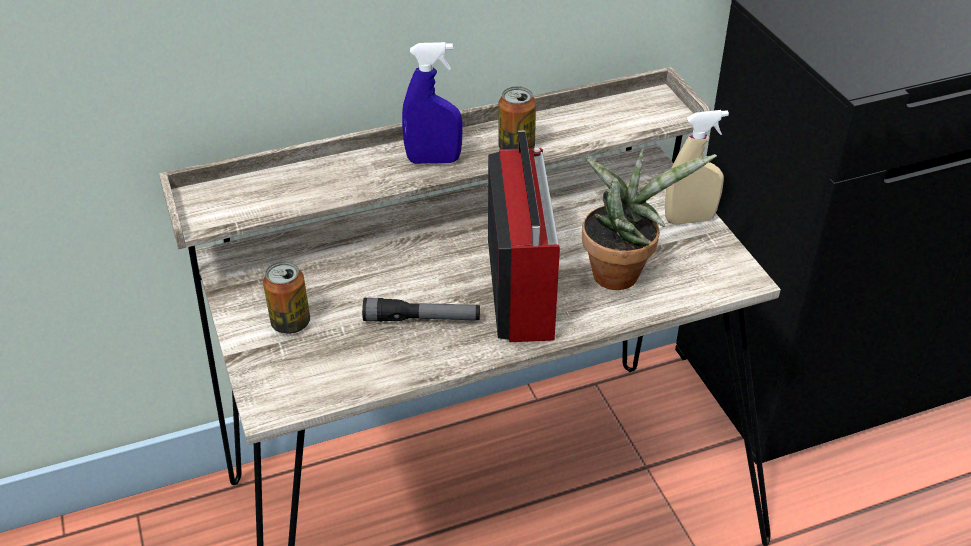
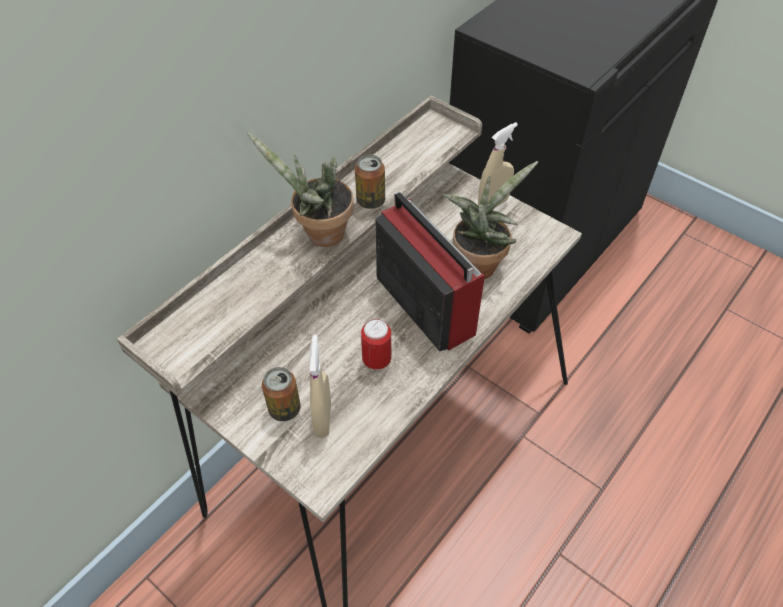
camera: 30 degrees left, 10 degrees up
flashlight [362,298,480,322] -> can [361,319,391,370]
blue spray bottle [402,42,463,164] -> potted plant [248,133,354,247]
none -> beige spray bottle [309,335,331,438]

